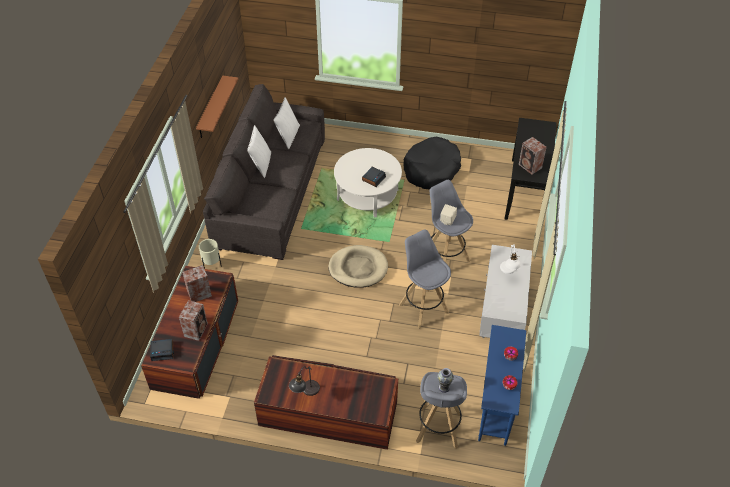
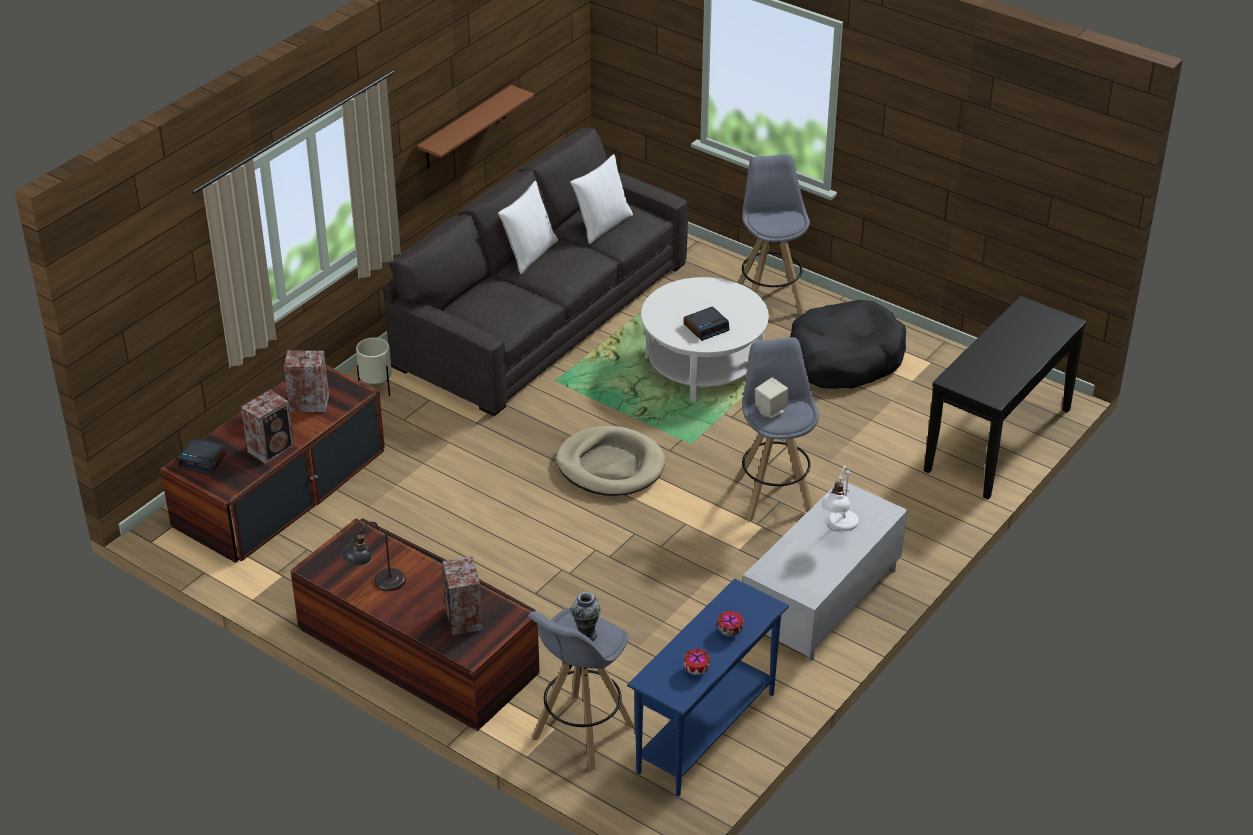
camera: 25 degrees right, 10 degrees down
grey stool [399,230,451,329] -> grey stool moved to [738,154,810,315]
speaker [519,137,547,175] -> speaker moved to [442,556,483,635]

